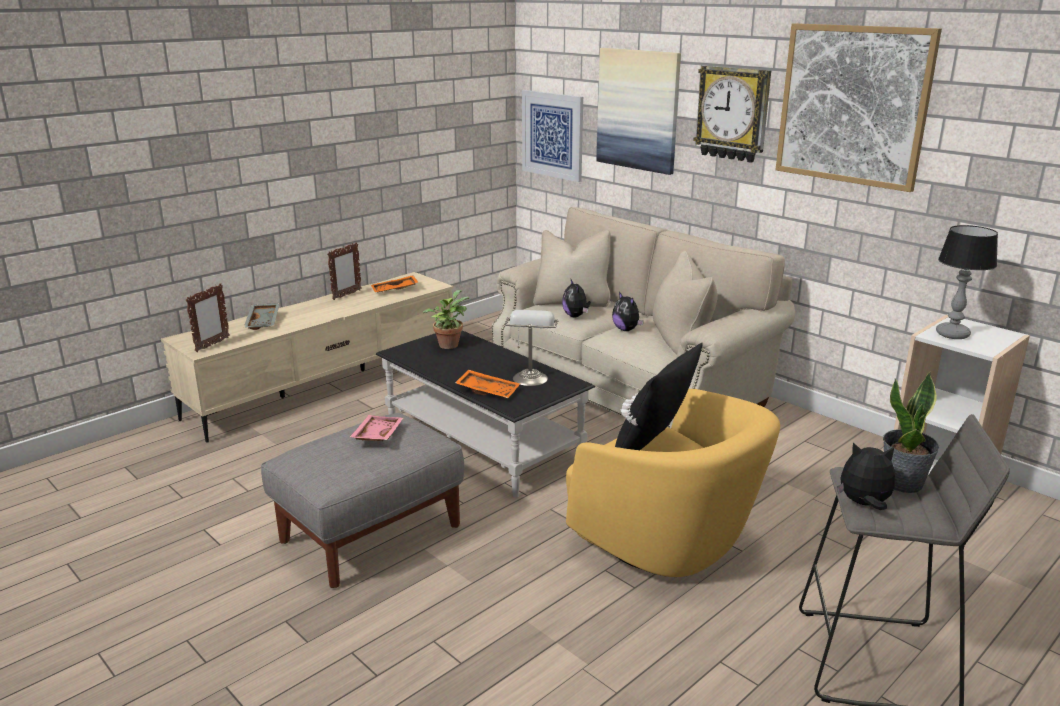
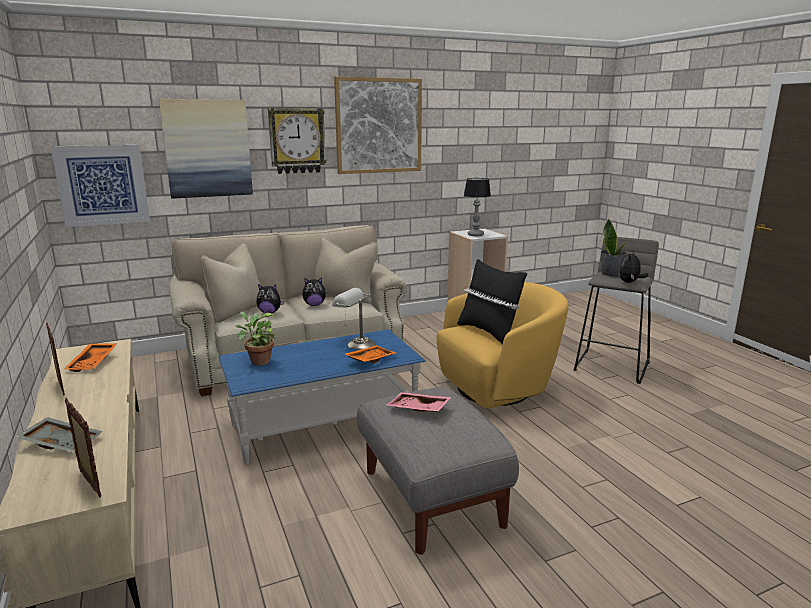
camera: 70 degrees left, 5 degrees down
black coffee table [376,330,595,498] -> blue coffee table [218,329,425,465]

